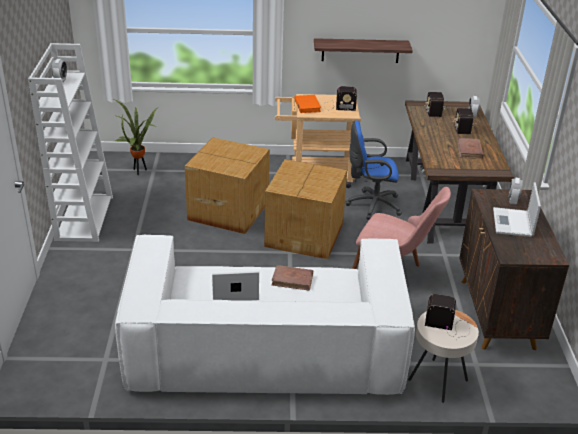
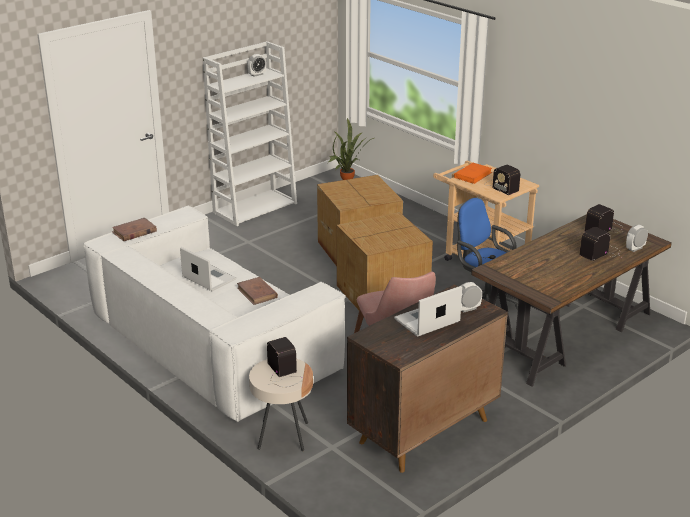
camera: 50 degrees right, 5 degrees down
shelf [314,38,413,63] -> none
brown book [457,138,484,159] -> brown book moved to [112,218,157,241]

